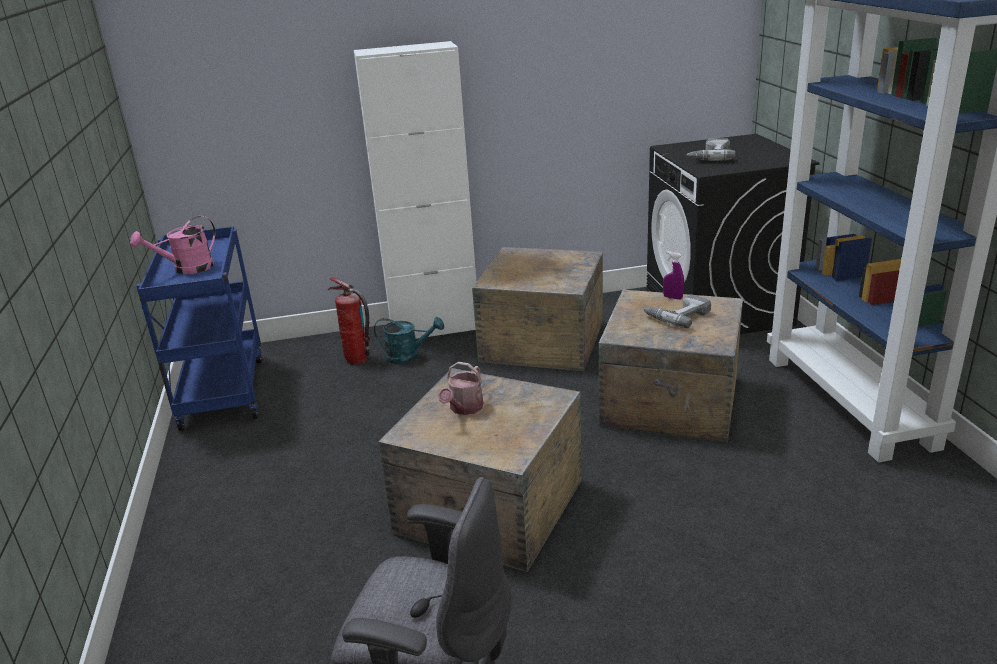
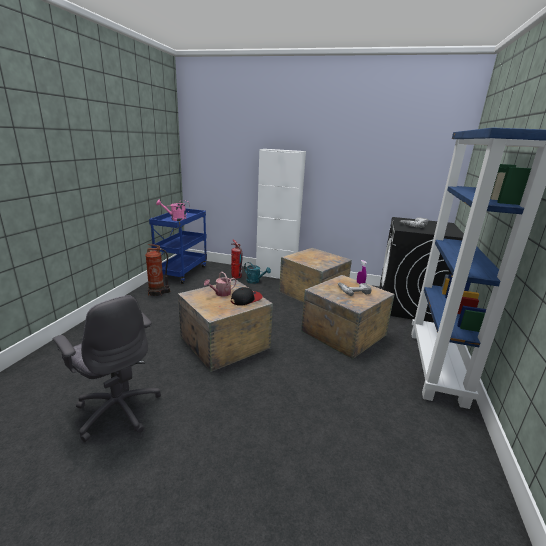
camera: 25 degrees right, 5 degrees down
none -> fire extinguisher [145,244,170,296]
none -> cap [231,287,263,306]

